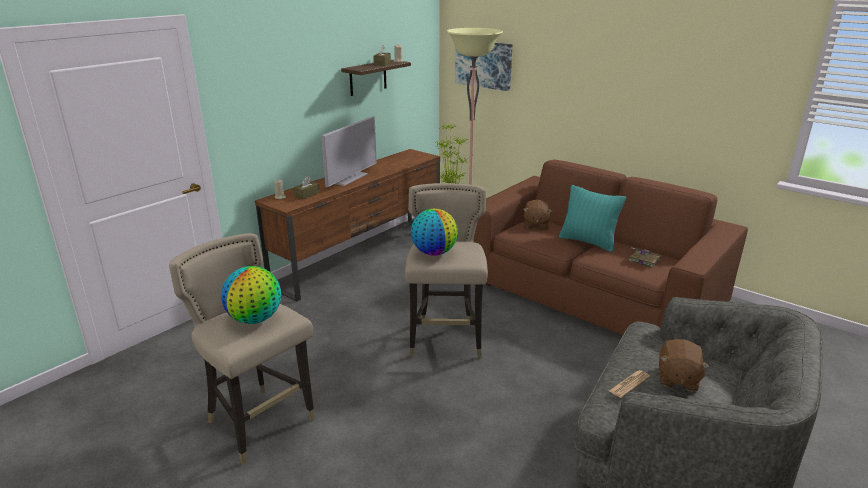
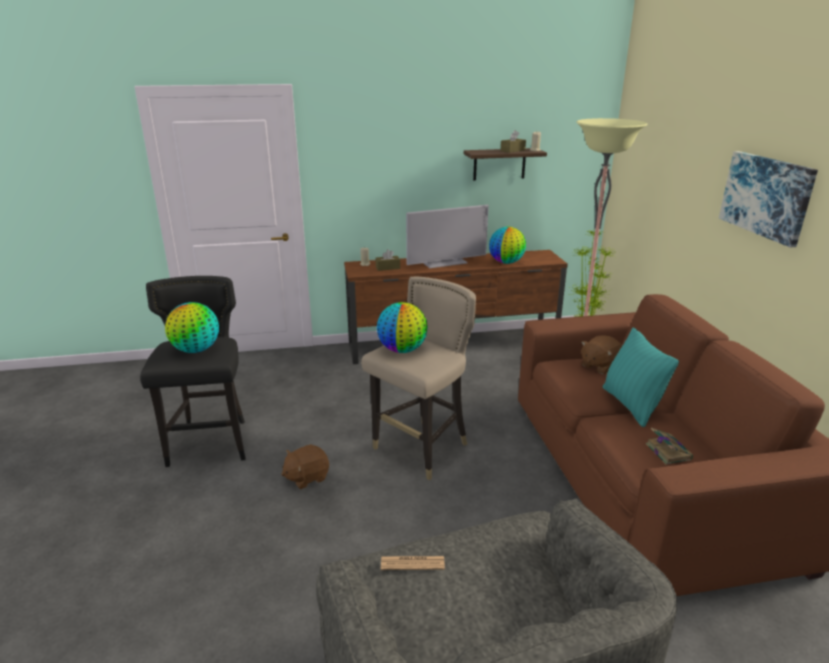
camera: 40 degrees right, 0 degrees up
beige stool [169,233,315,465] -> black stool [140,276,246,467]
picture [455,42,513,91] -> picture moved to [719,151,818,247]
brown plush toy [659,339,710,392] -> brown plush toy moved to [281,444,329,489]
none -> globe [489,227,526,264]

